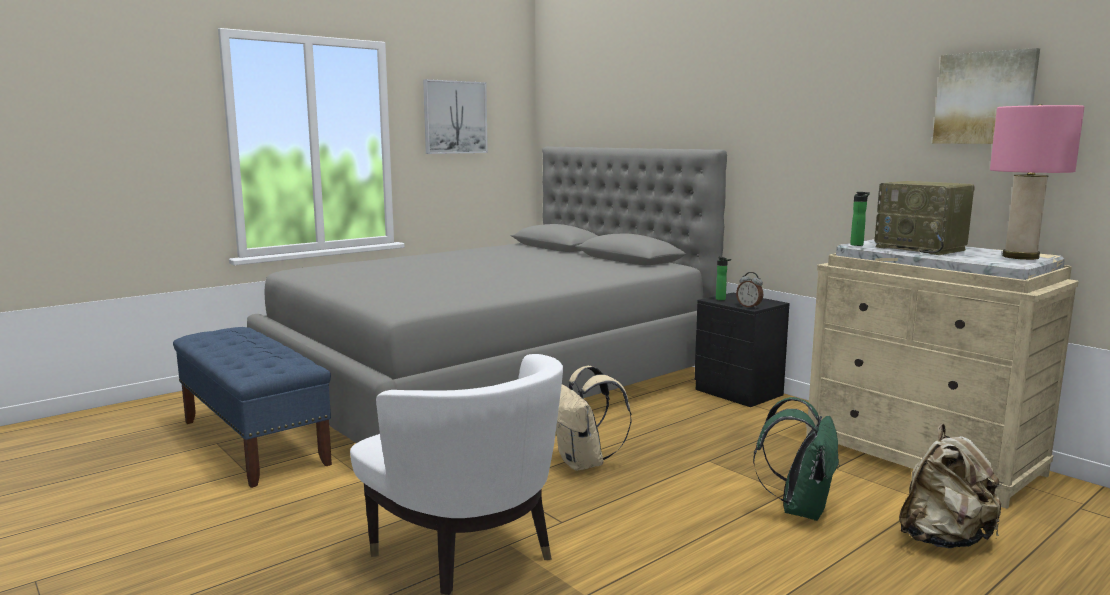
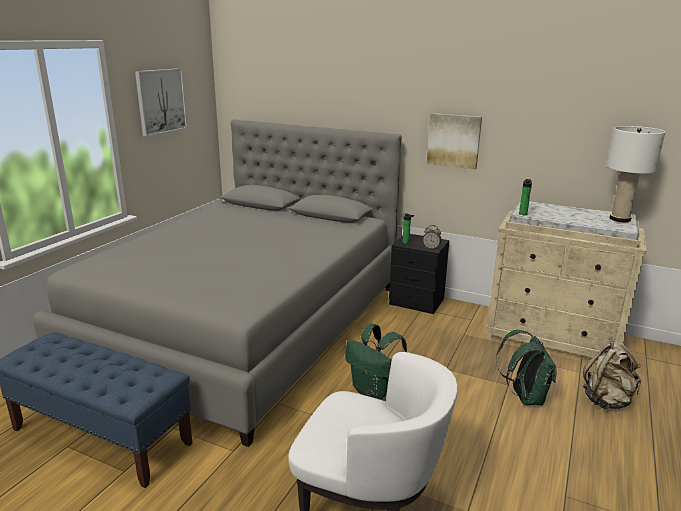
camera: 25 degrees left, 10 degrees up
beige backpack [556,366,632,471] -> green backpack [345,323,407,400]
radio [875,181,975,255] -> none
picture [932,48,1040,144] -> picture moved to [427,113,482,169]
pink table lamp [990,104,1084,260] -> white table lamp [607,126,665,222]

